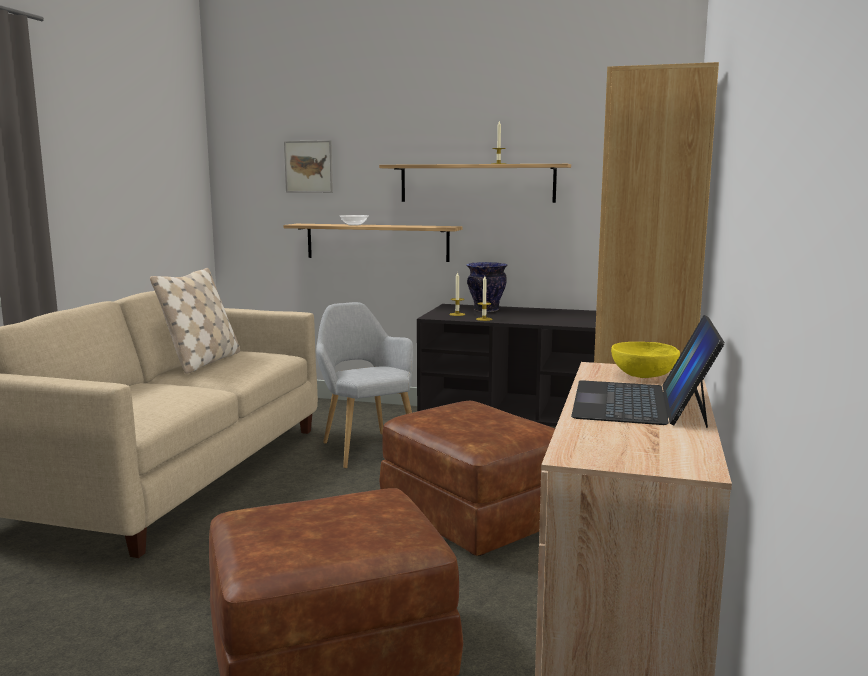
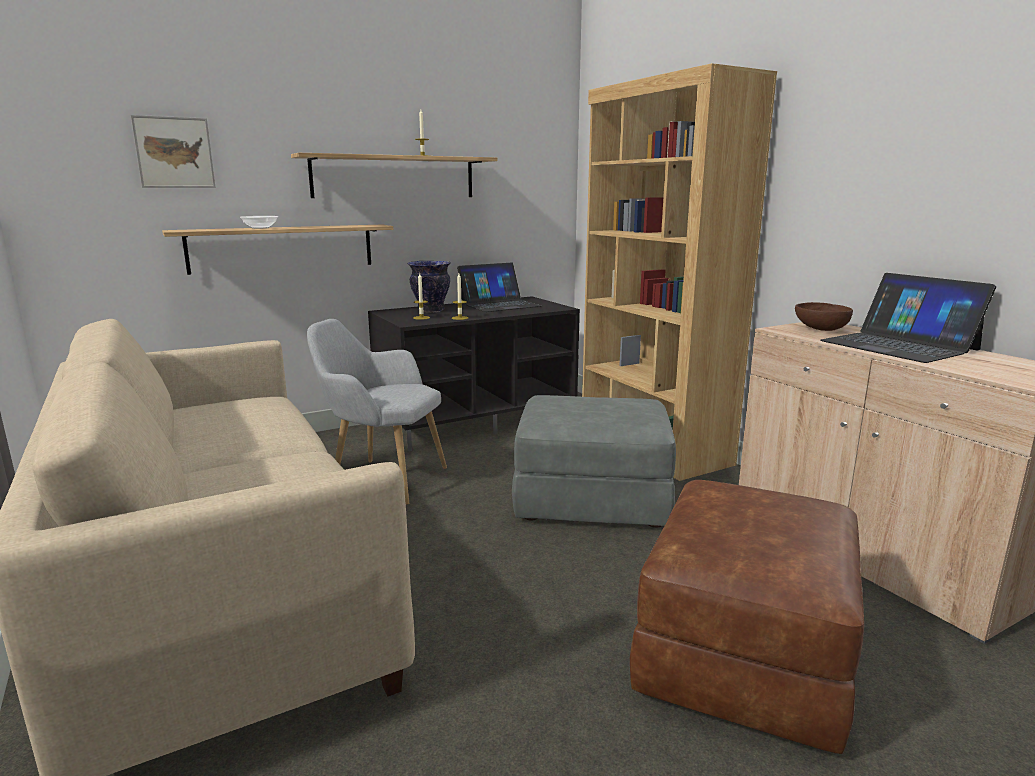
camera: 45 degrees left, 5 degrees up
beige pillow [150,268,240,374] -> none
brown ottoman [379,401,555,556] -> grey ottoman [512,395,676,528]
yellow bowl [611,342,680,378] -> brown bowl [795,302,853,331]
none -> laptop [457,263,542,312]

